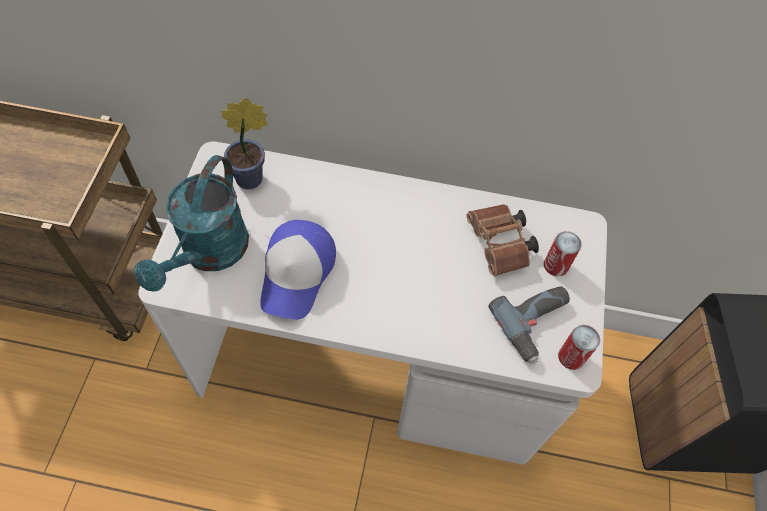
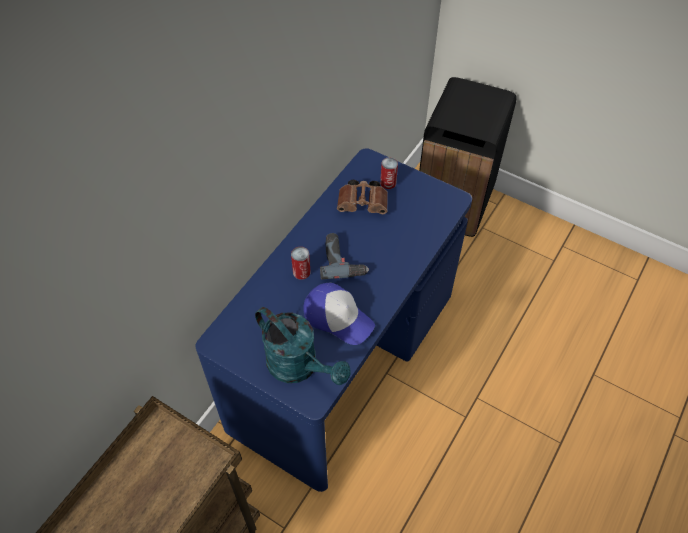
camera: 65 degrees left, 5 degrees down
white desk [138,141,607,464] -> blue desk [195,148,472,492]
potted plant [221,98,268,189] -> none
power drill [488,286,570,364] -> power drill moved to [320,233,369,280]
can [558,325,600,370] -> can moved to [291,247,311,280]

